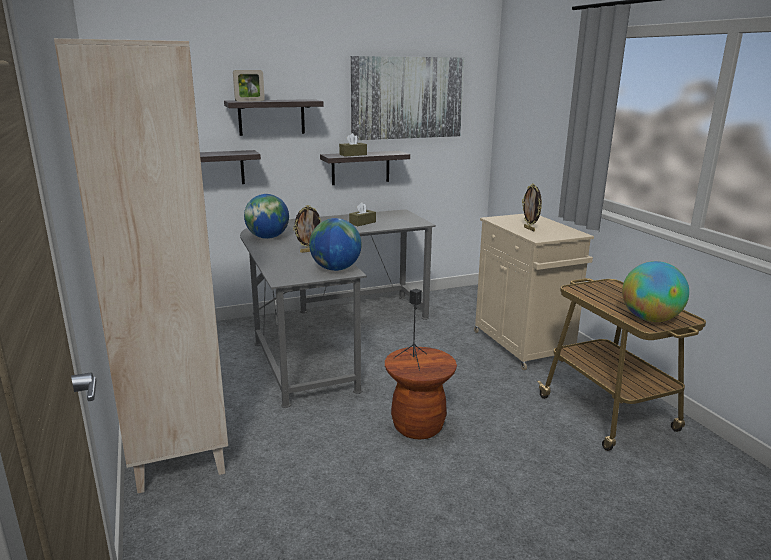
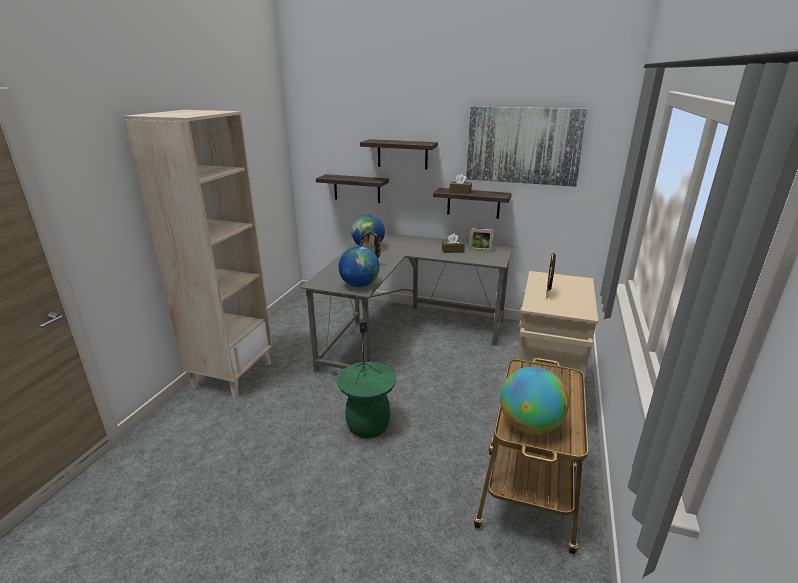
camera: 40 degrees right, 5 degrees up
picture frame [233,70,265,102] -> picture frame moved to [469,228,494,252]
brown stool [385,347,457,439] -> green stool [337,362,396,438]

